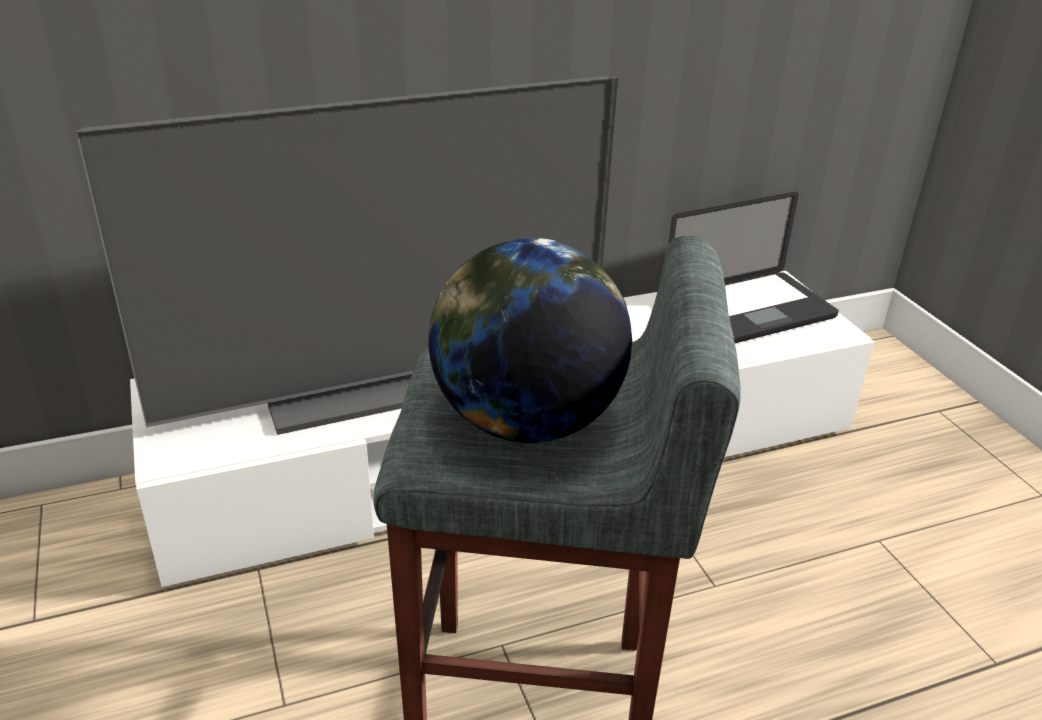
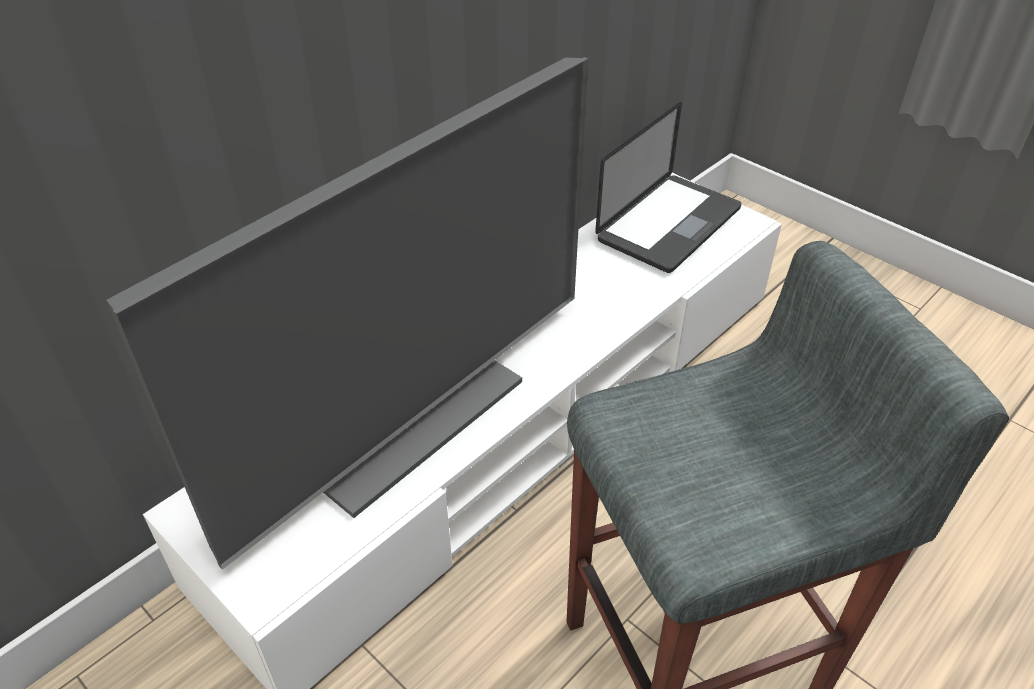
camera: 25 degrees left, 10 degrees up
globe [428,238,632,443] -> none

